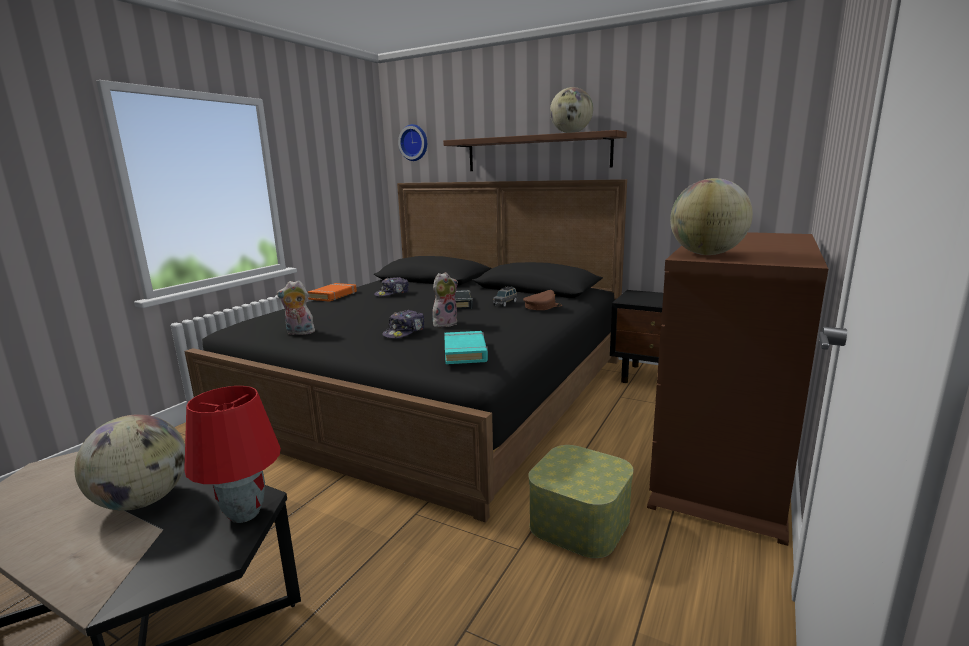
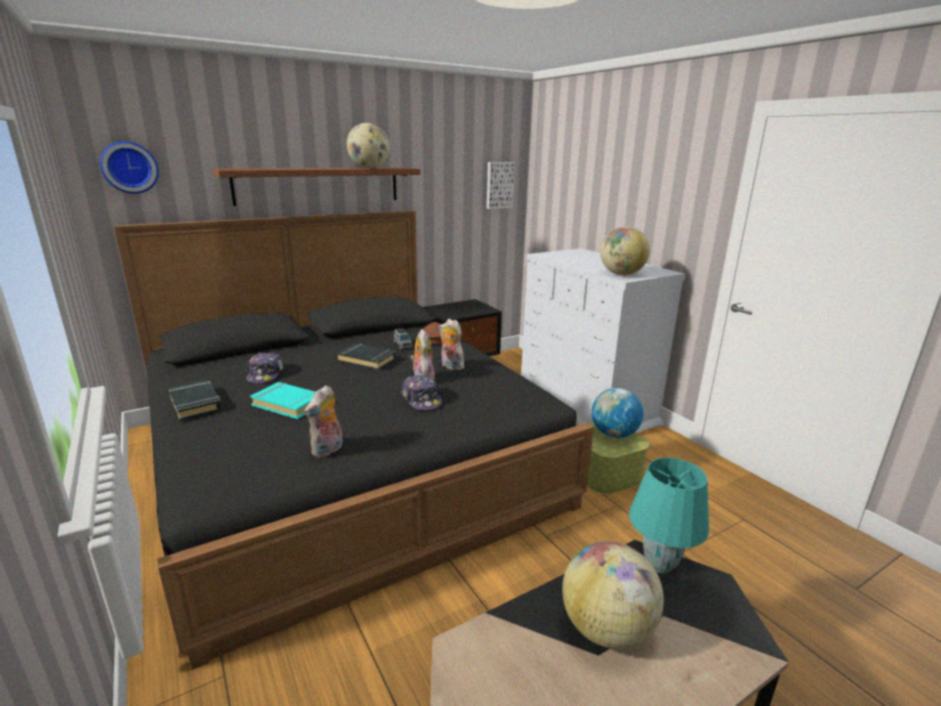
camera: 60 degrees left, 5 degrees up
red table lamp [184,386,281,523] -> turquoise table lamp [629,458,709,574]
orange book [308,283,357,302] -> black book [168,380,223,421]
turquoise book [444,331,488,364] -> turquoise book moved to [250,382,317,419]
brown dresser [647,232,828,546] -> white dresser [521,248,685,433]
none -> plush toy [439,319,464,370]
none -> picture [487,162,515,209]
none -> globe [592,388,644,438]

